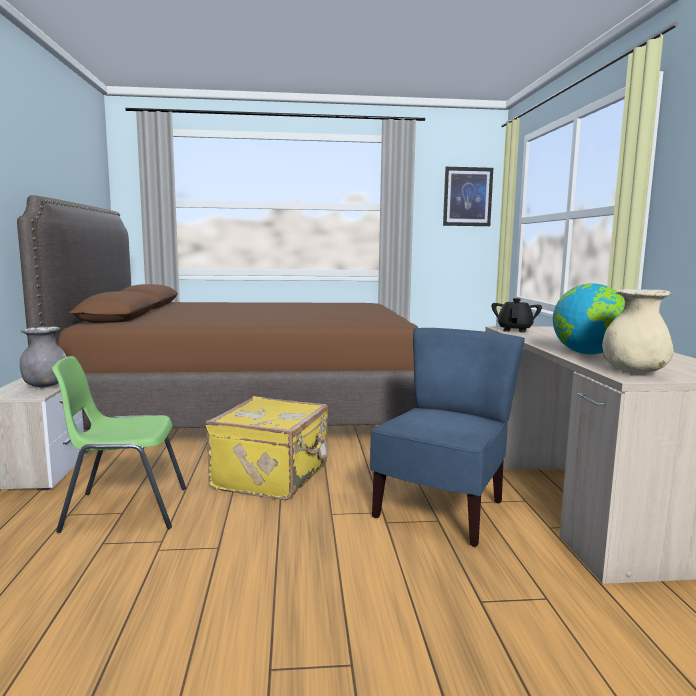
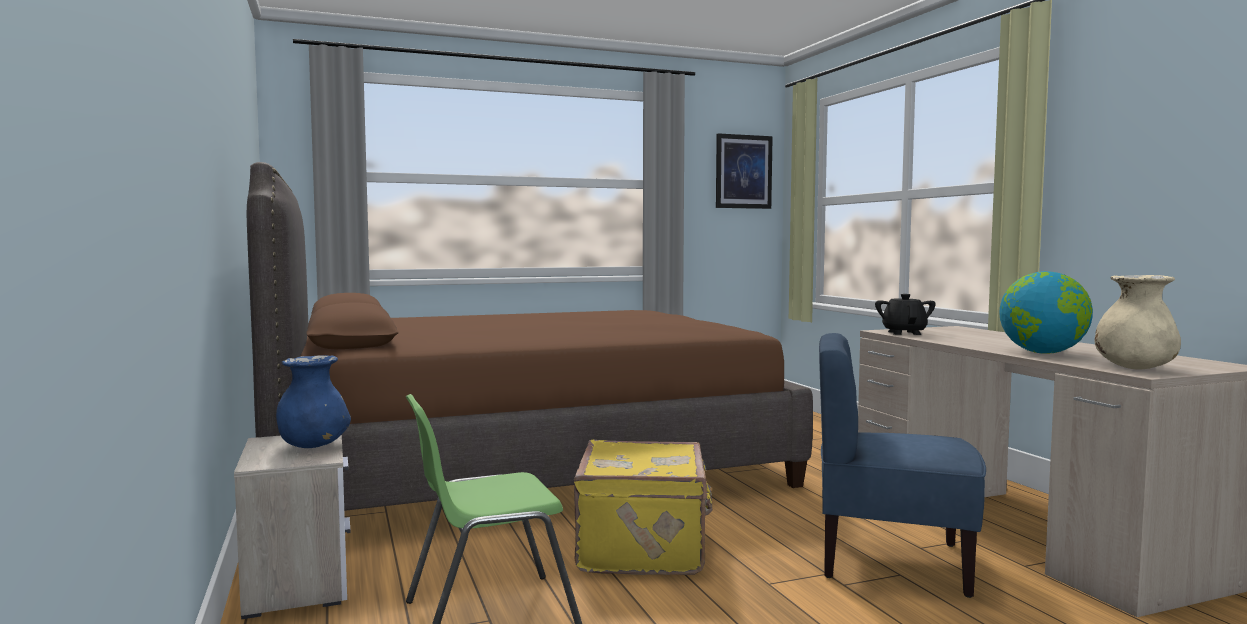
camera: 15 degrees left, 5 degrees down
grey vase [20,327,67,387] -> blue vase [276,356,351,448]
blue chair [370,328,525,547] -> blue chair turned 90 degrees counterclockwise [819,333,986,598]

